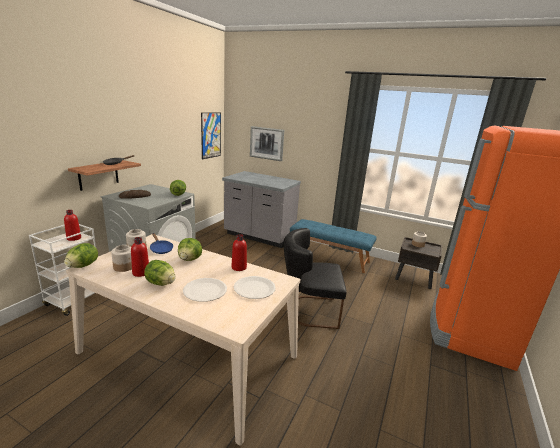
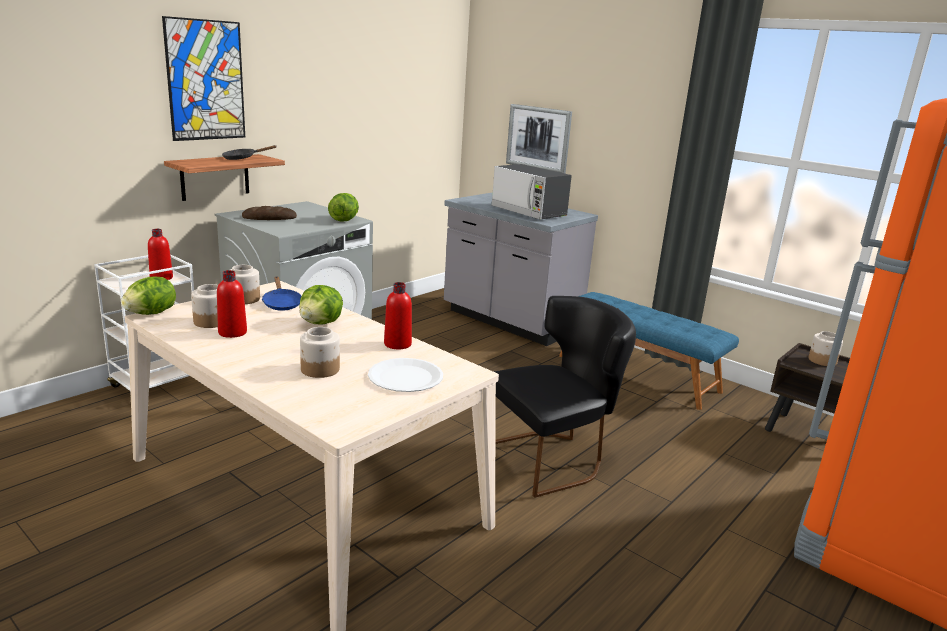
camera: 15 degrees right, 0 degrees up
lettuce [144,260,176,286] -> none
white plate [183,278,227,302] -> jar [300,327,340,378]
picture [201,112,221,159] -> picture moved to [162,16,245,141]
black chair [284,228,347,329] -> black chair turned 135 degrees clockwise [493,296,636,498]
none -> microwave [491,164,572,219]

